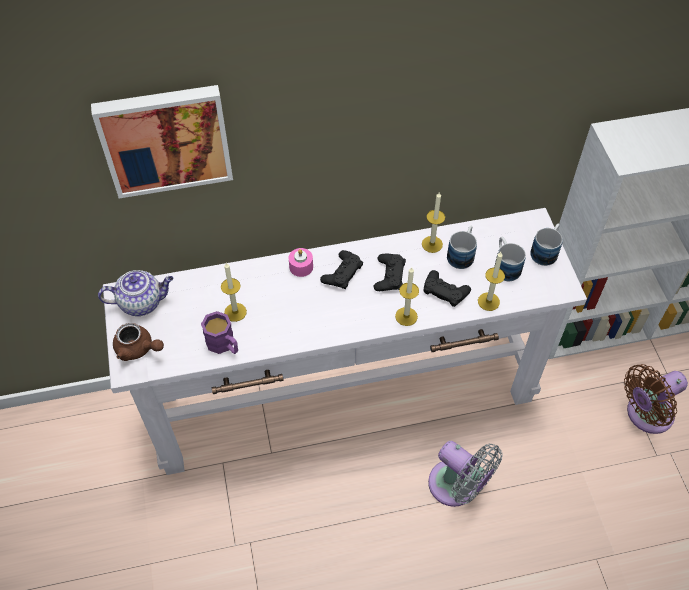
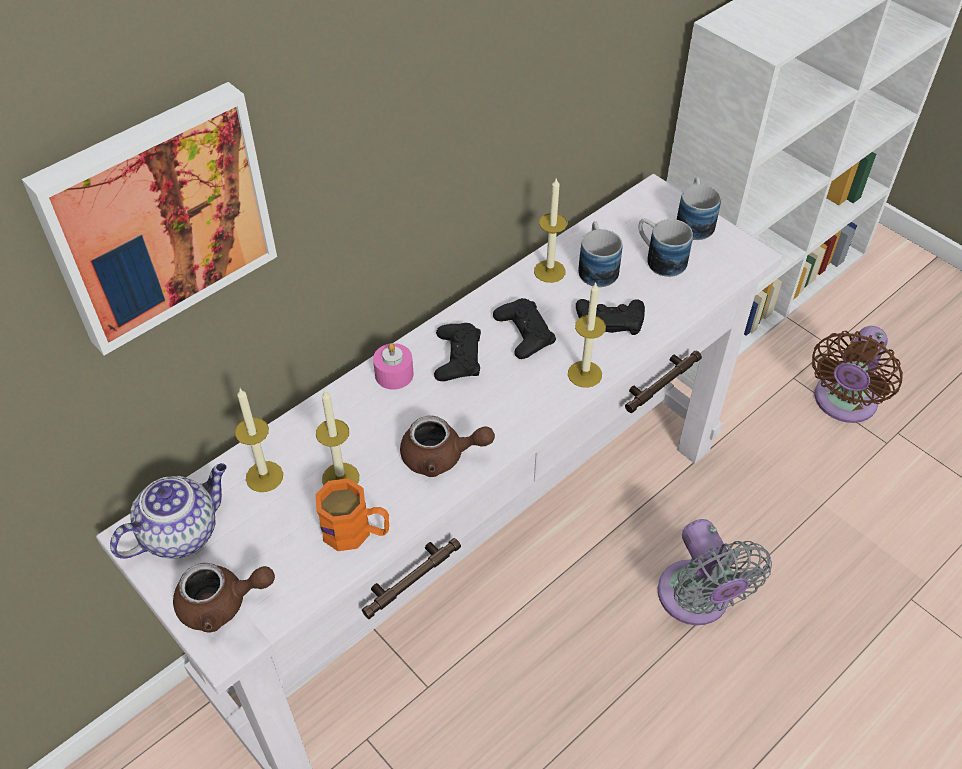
camera: 30 degrees left, 5 degrees down
purple mug [201,311,238,354] -> orange mug [315,478,389,551]
grey fan [428,441,503,507] -> grey fan turned 60 degrees clockwise [658,519,772,625]
candle [478,252,505,311] -> candle moved to [235,389,283,492]
none -> brown teapot [400,416,495,477]

